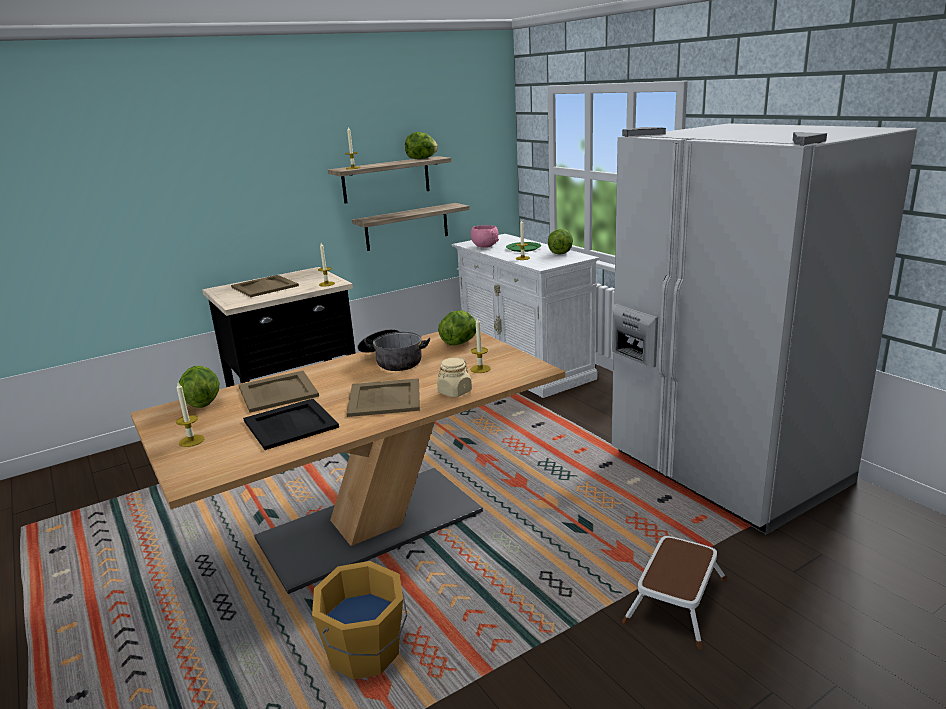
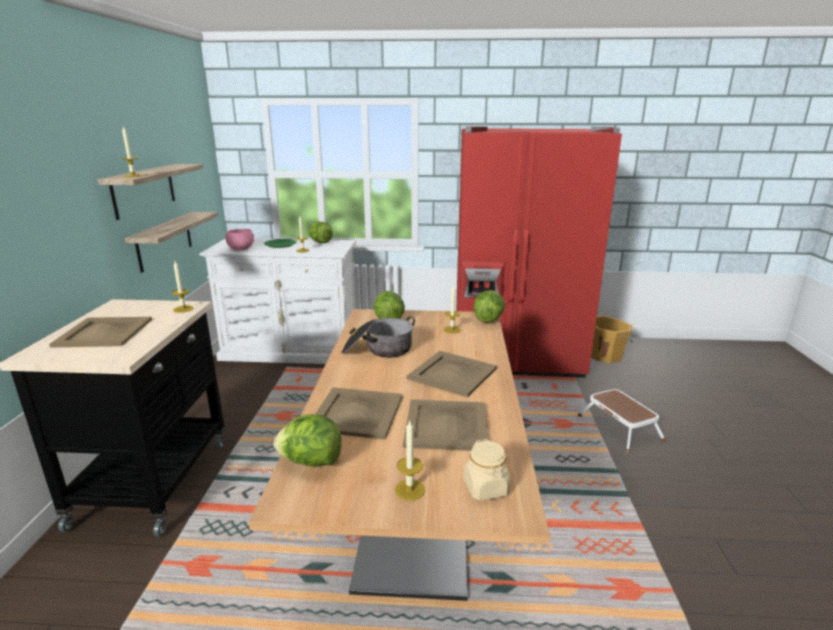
camera: 55 degrees left, 0 degrees up
black tray [243,399,339,450] -> beige tray [403,399,489,451]
orange bucket [312,561,407,679] -> orange bucket moved to [591,315,633,363]
lettuce [405,132,438,159] -> lettuce moved to [473,290,505,323]
beige jar [437,357,472,397] -> beige jar moved to [464,439,510,500]
white fridge [612,123,917,535] -> red fridge [456,126,622,378]

